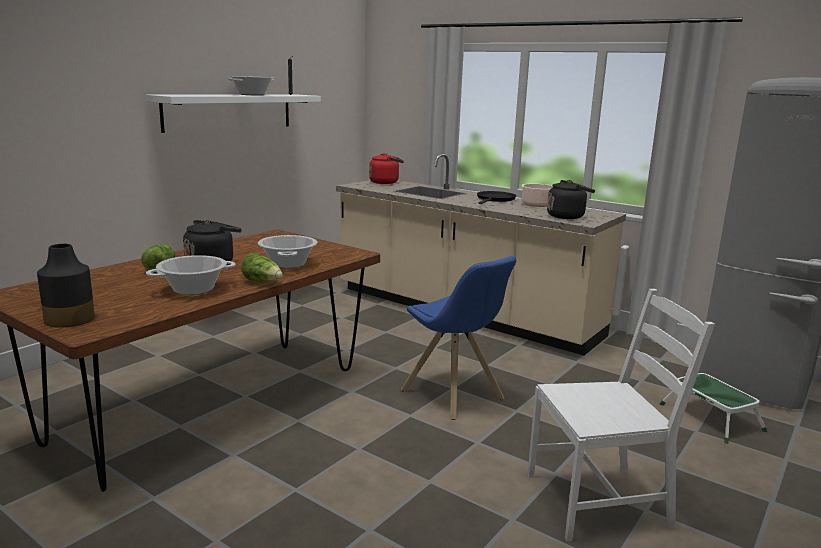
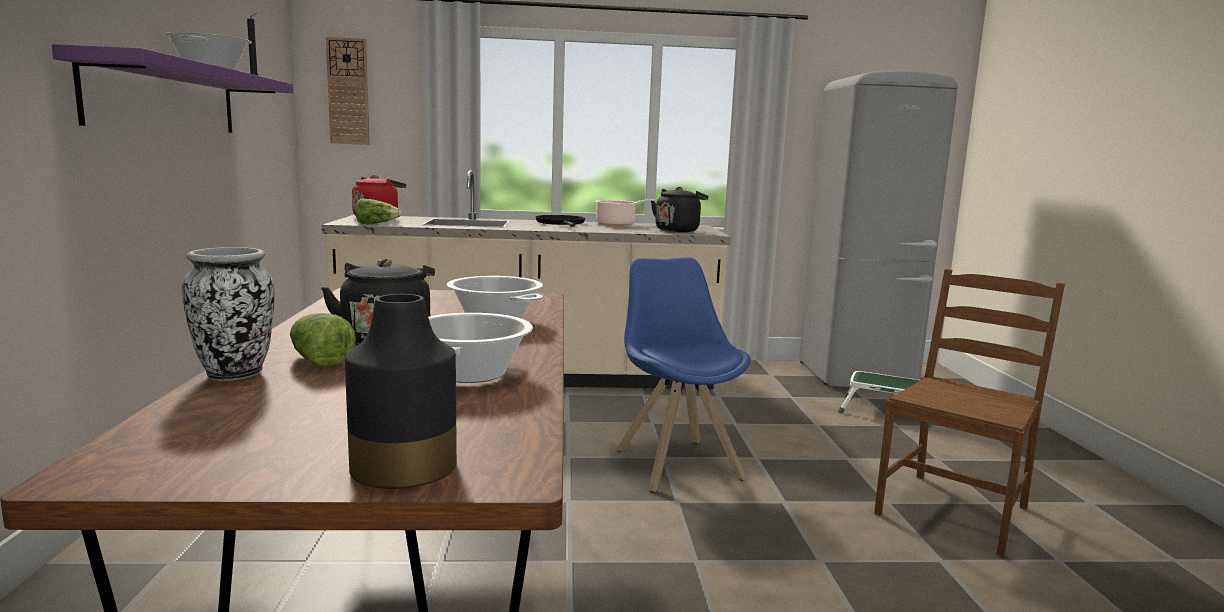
camera: 40 degrees left, 5 degrees down
white shelf [146,94,321,133] -> purple shelf [52,44,293,133]
lettuce [241,253,283,282] -> lettuce moved to [355,199,402,224]
blue chair [401,256,516,420] -> blue chair turned 120 degrees counterclockwise [616,257,751,492]
white chair [527,289,715,541] -> brown chair [874,269,1065,557]
none -> vase [182,247,275,381]
none -> wall clock [326,37,369,145]

